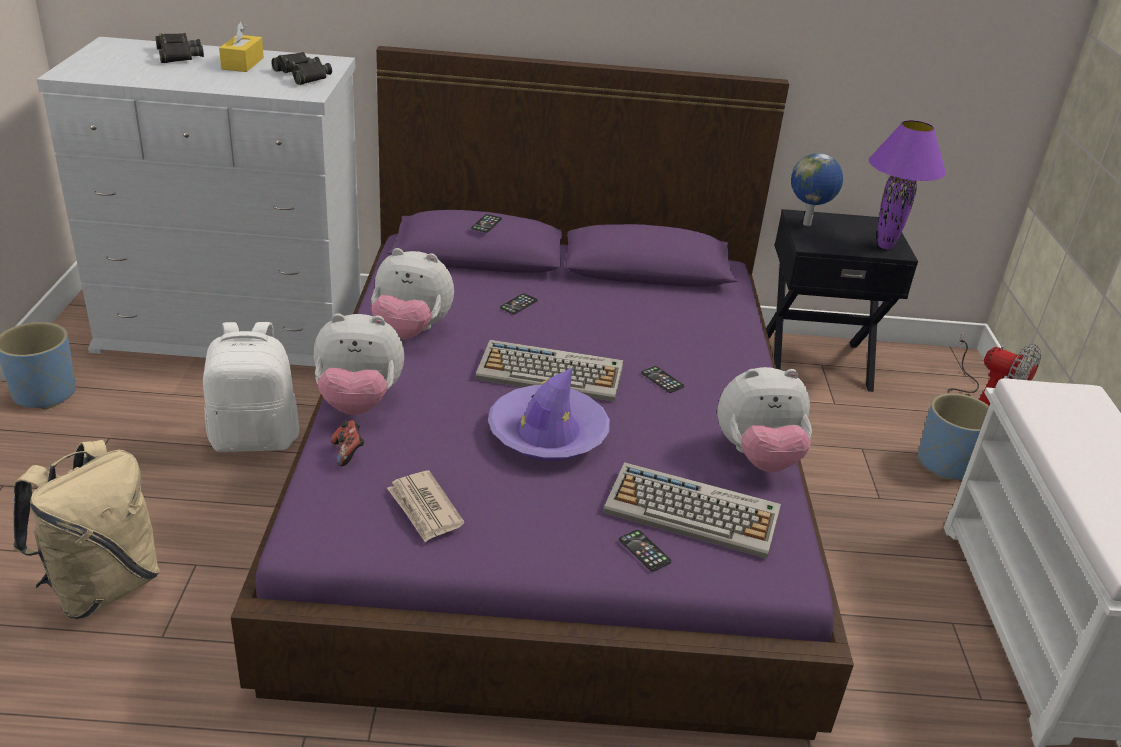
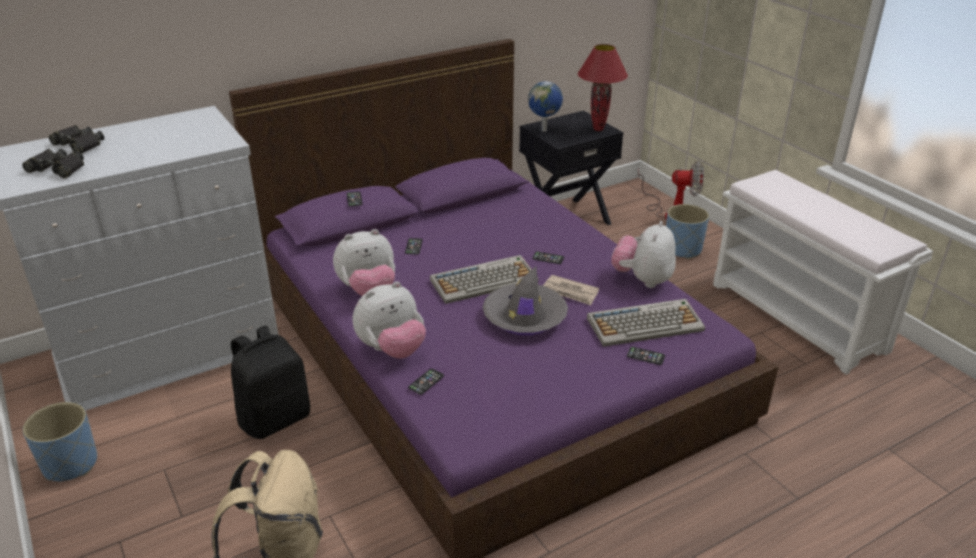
camera: 30 degrees left, 0 degrees up
white backpack [203,322,299,452] -> black backpack [231,325,310,439]
yellow tissue box [219,21,264,72] -> none
black binoculars [271,52,332,85] -> black binoculars moved to [22,149,84,179]
game controller [331,420,365,466] -> phone [408,369,444,395]
newspaper [387,471,464,542] -> newspaper moved to [543,275,599,305]
purple hat [488,368,610,461] -> grey hat [483,267,568,335]
plush toy [717,367,812,472] -> plush toy turned 150 degrees clockwise [611,221,676,288]
purple table lamp [869,120,946,249] -> red table lamp [578,44,628,131]

